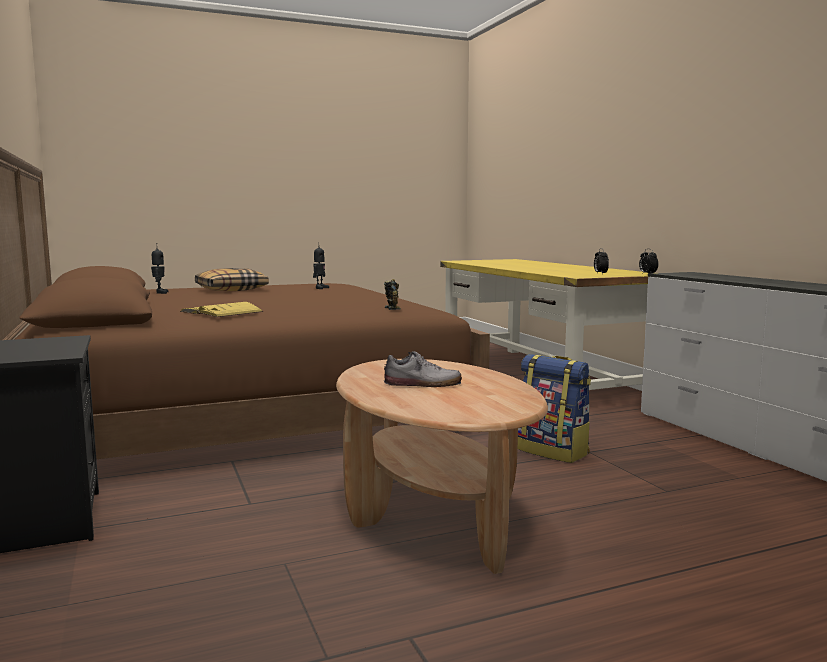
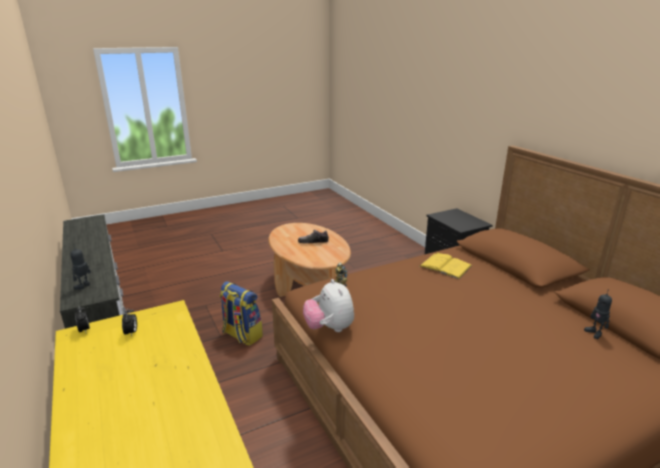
camera: 175 degrees right, 15 degrees up
pillow [195,268,269,291] -> none
toy robot [313,247,329,289] -> toy robot moved to [70,246,91,290]
none -> plush toy [303,279,354,332]

